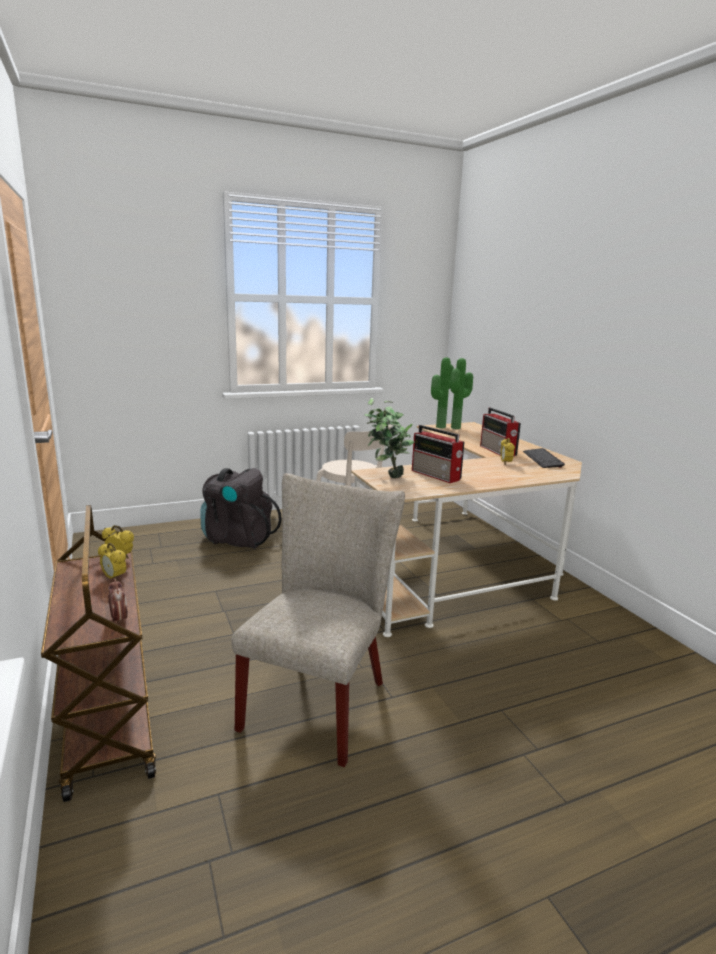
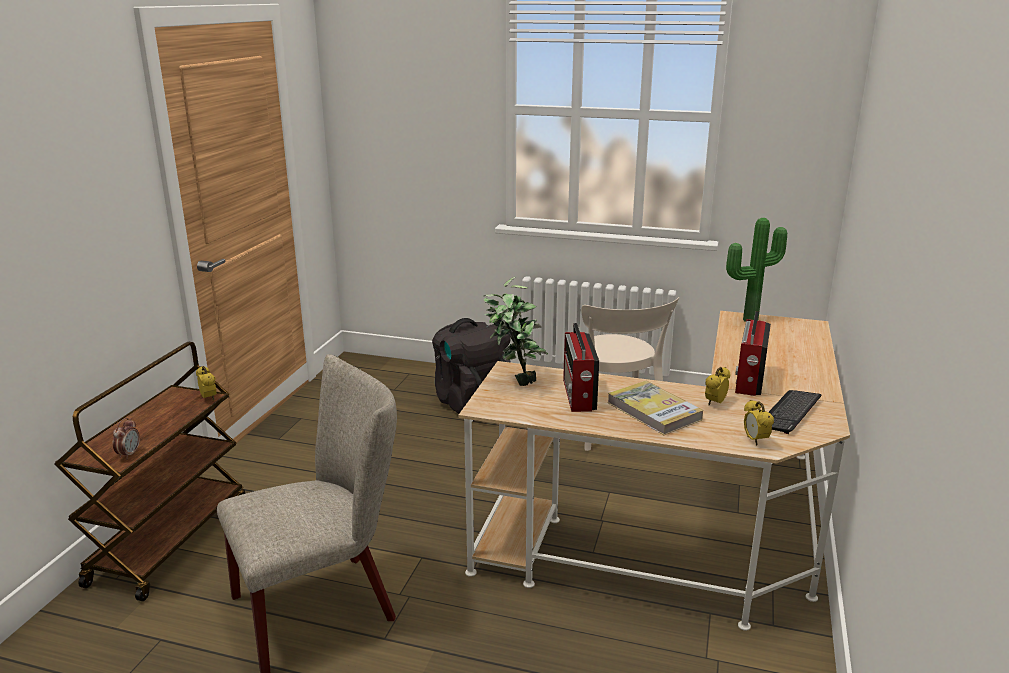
camera: 40 degrees right, 5 degrees up
alarm clock [98,543,127,579] -> alarm clock moved to [744,400,774,445]
potted plant [450,358,473,429] -> none
none -> book [608,381,703,435]

